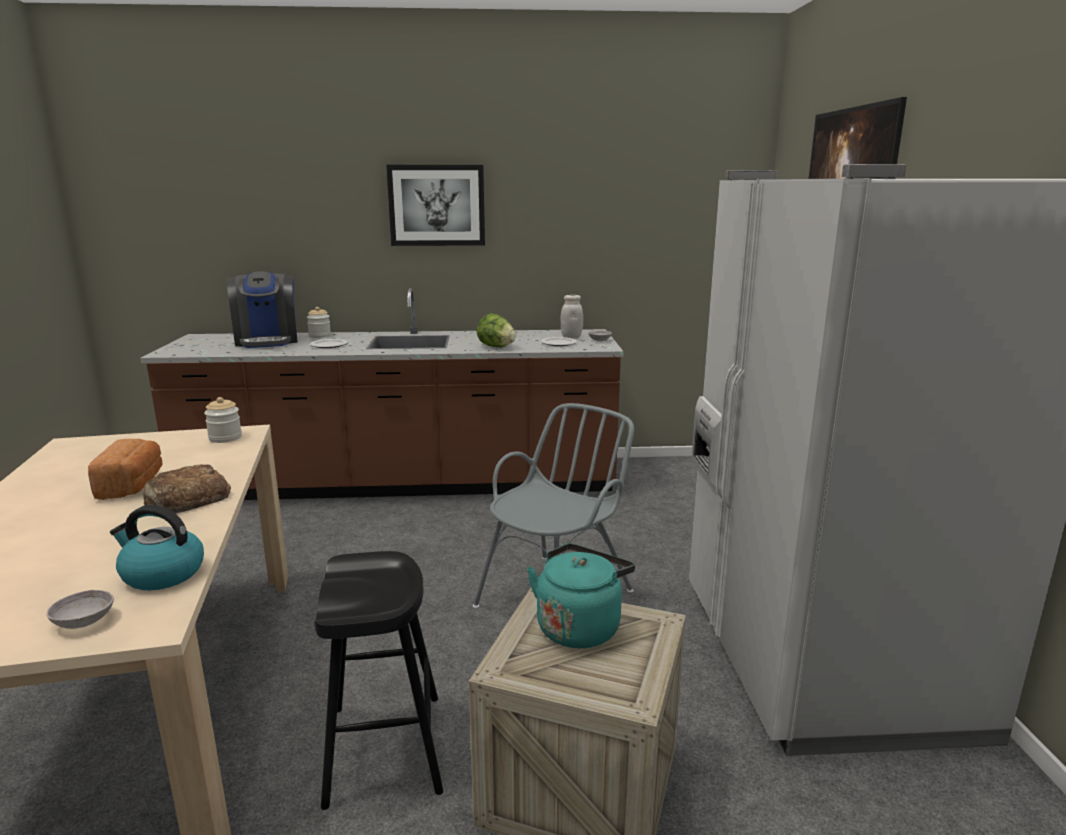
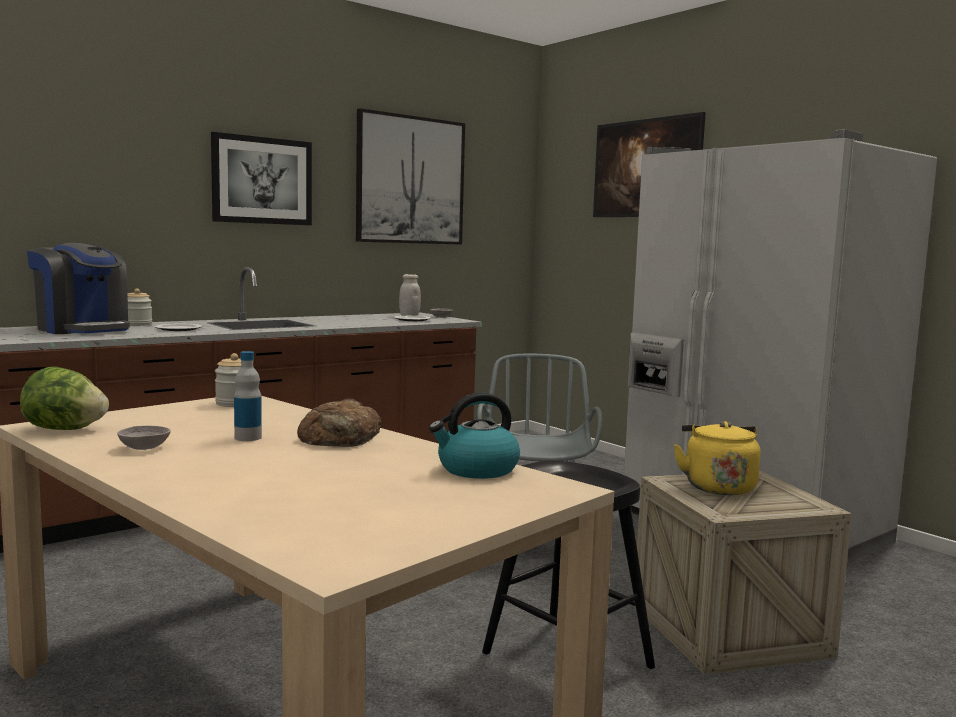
camera: 35 degrees left, 10 degrees down
grey bowl [46,590,114,629] -> grey bowl moved to [117,426,171,450]
bread [88,439,163,500] -> bottle [234,351,262,441]
lettuce [477,314,516,348] -> lettuce moved to [20,367,109,430]
turquoise kettle [527,543,635,648] -> yellow kettle [674,421,761,495]
none -> picture [356,108,465,245]

